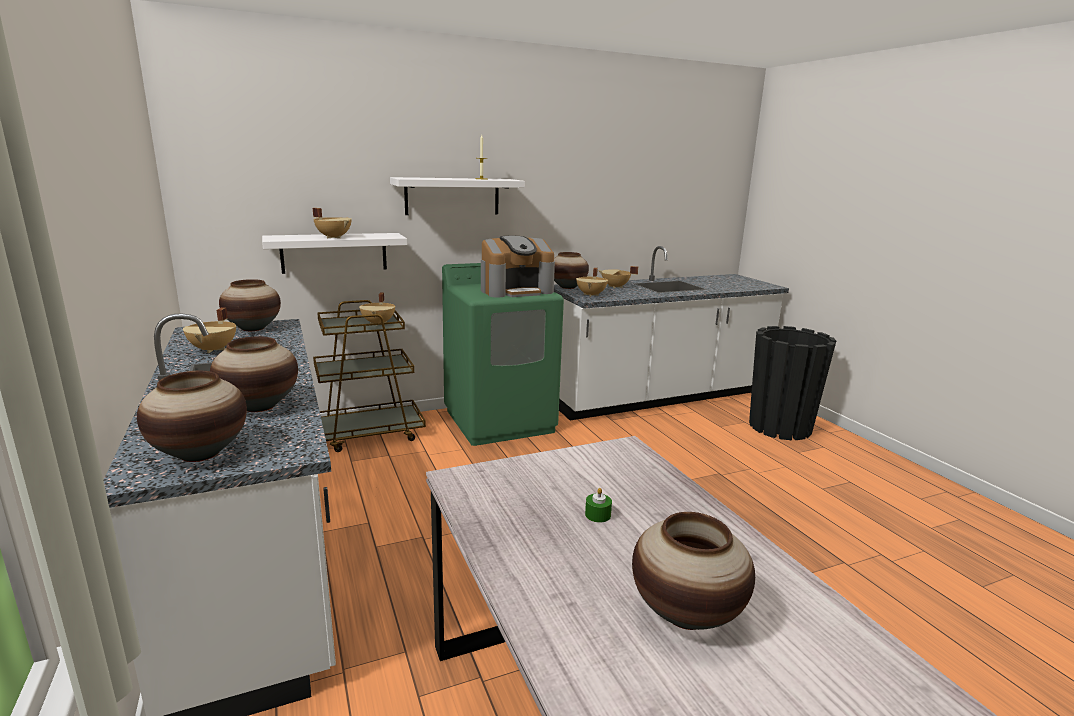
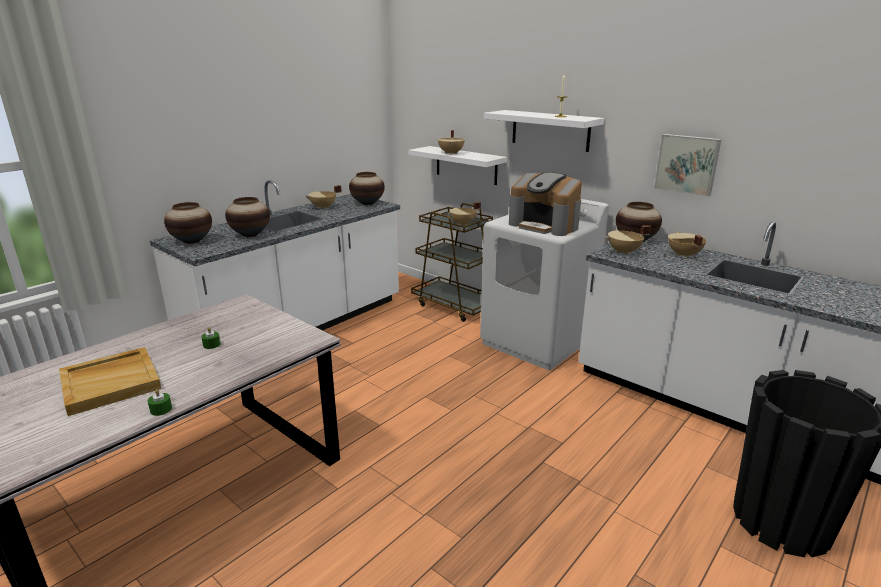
camera: 65 degrees right, 5 degrees up
green washing machine [442,263,564,446] -> white washing machine [480,199,609,370]
vase [632,512,755,630] -> beige tray [59,347,162,416]
none -> green candle [148,389,172,416]
none -> picture [654,134,722,197]

